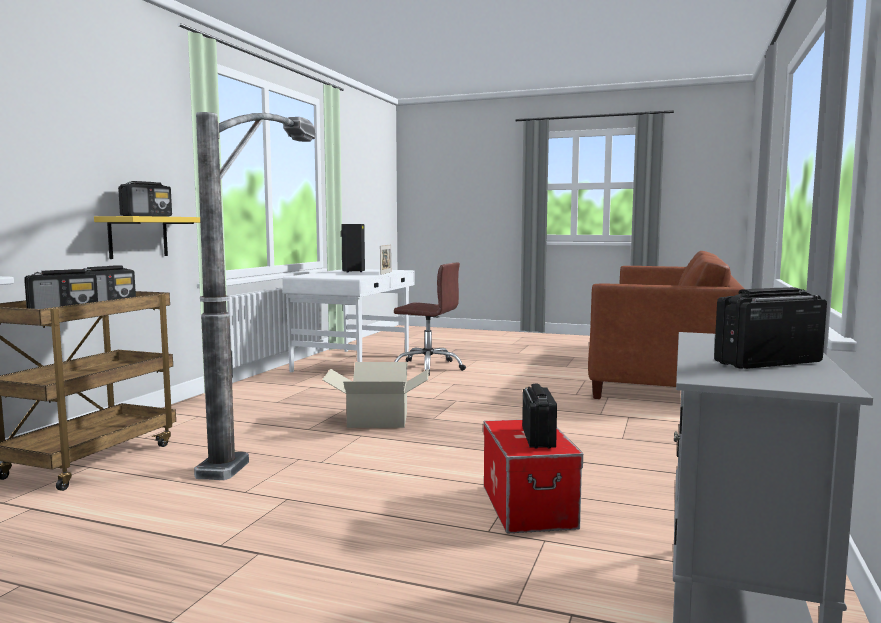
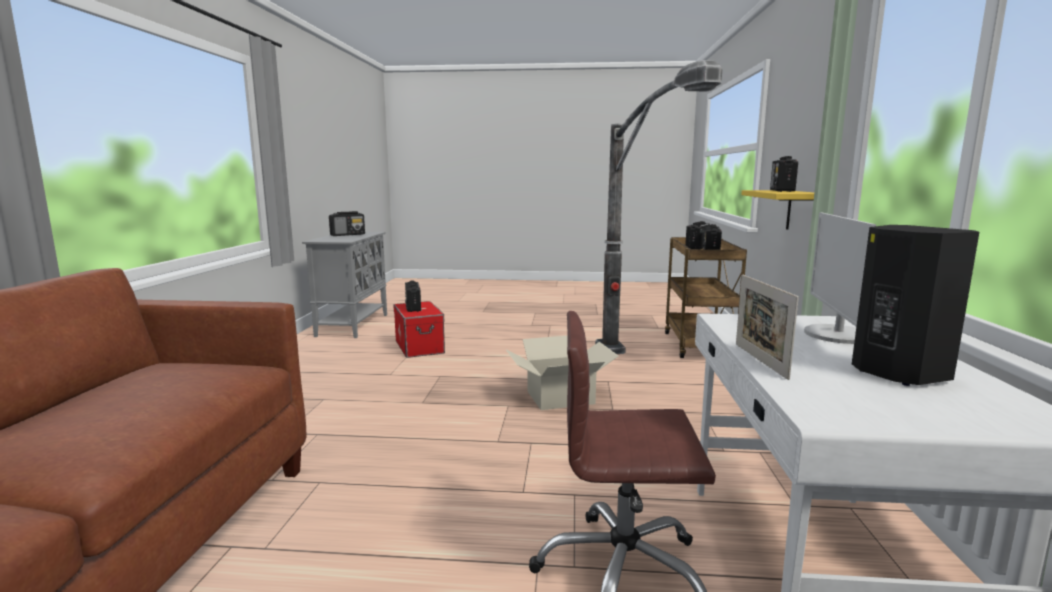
camera: 165 degrees right, 5 degrees up
none -> monitor [804,213,876,344]

